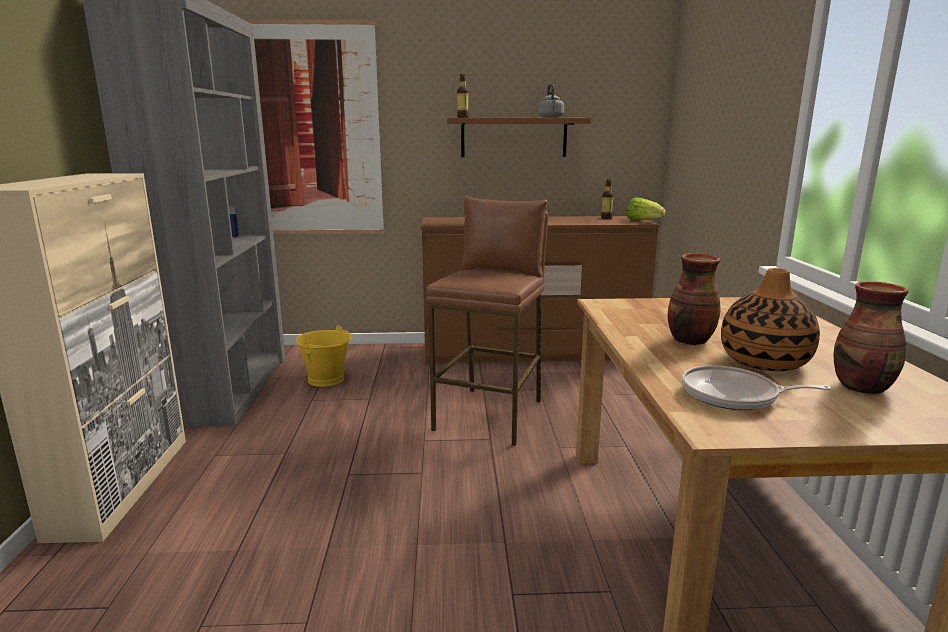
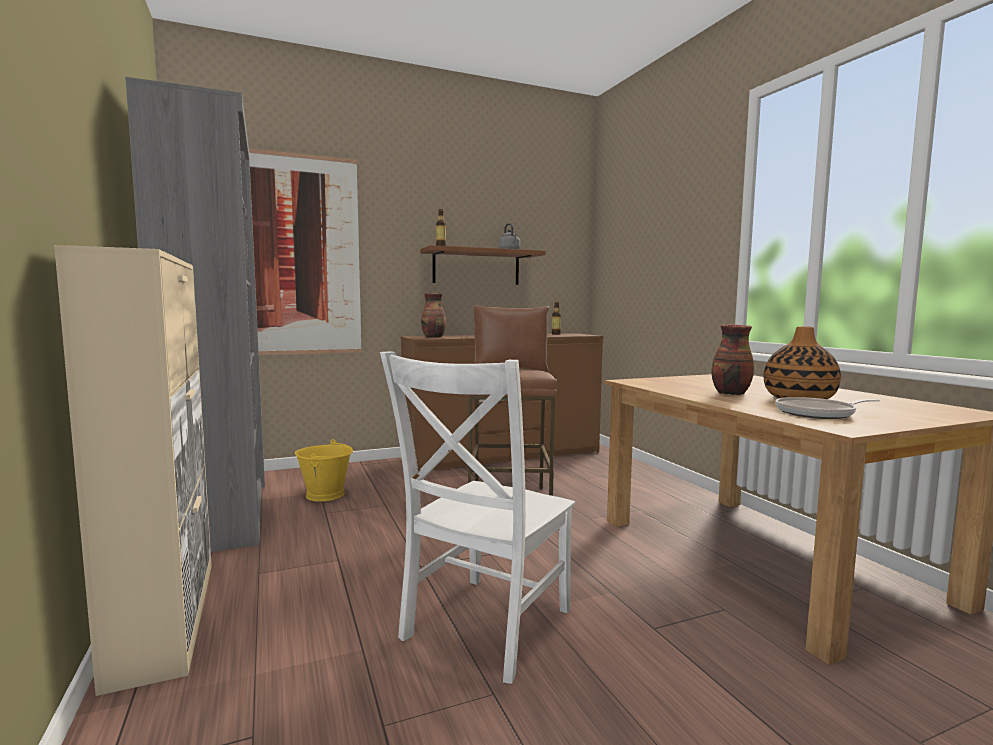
camera: 20 degrees left, 10 degrees down
lettuce [626,197,666,220] -> none
vase [834,281,909,394] -> vase moved to [421,293,446,338]
none -> white chair [380,351,575,684]

